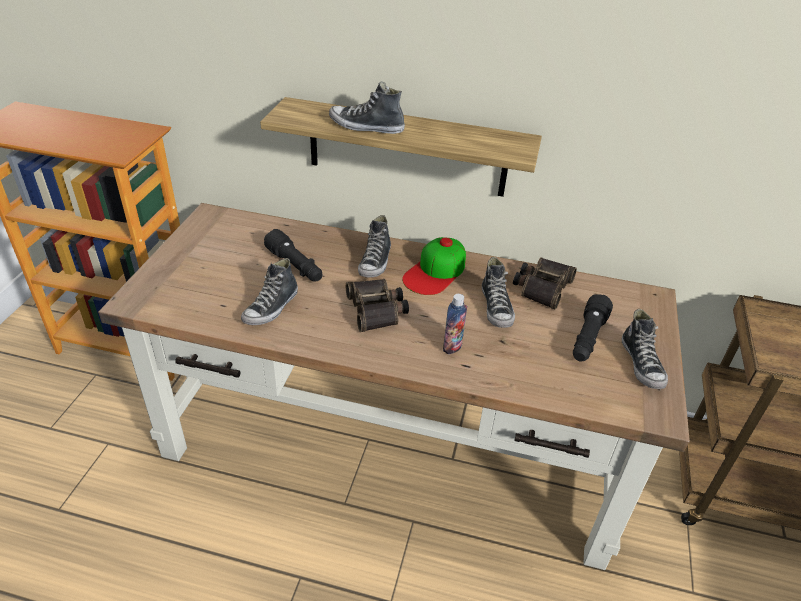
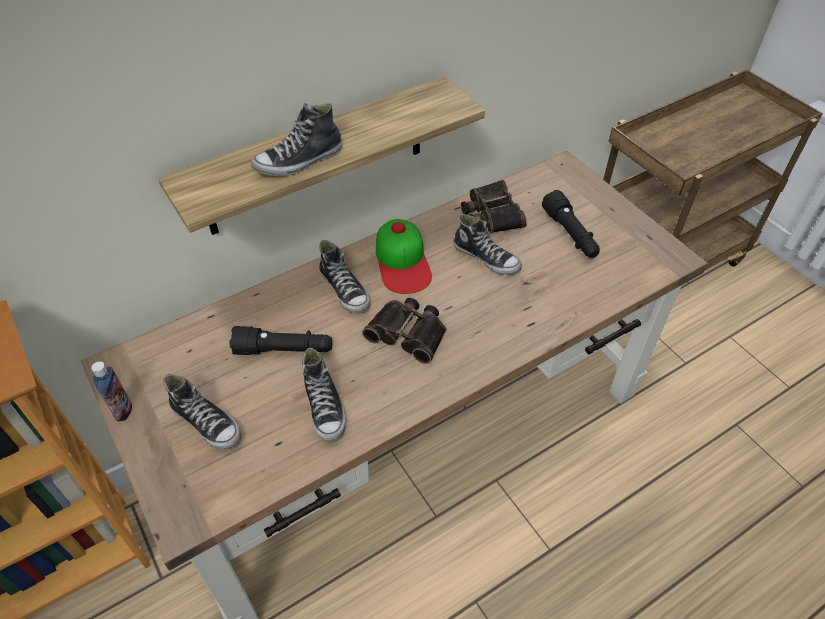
camera: 45 degrees left, 10 degrees up
bottle [443,294,467,354] -> bottle moved to [91,361,132,421]
shoe [622,309,668,389] -> shoe moved to [164,374,242,449]

